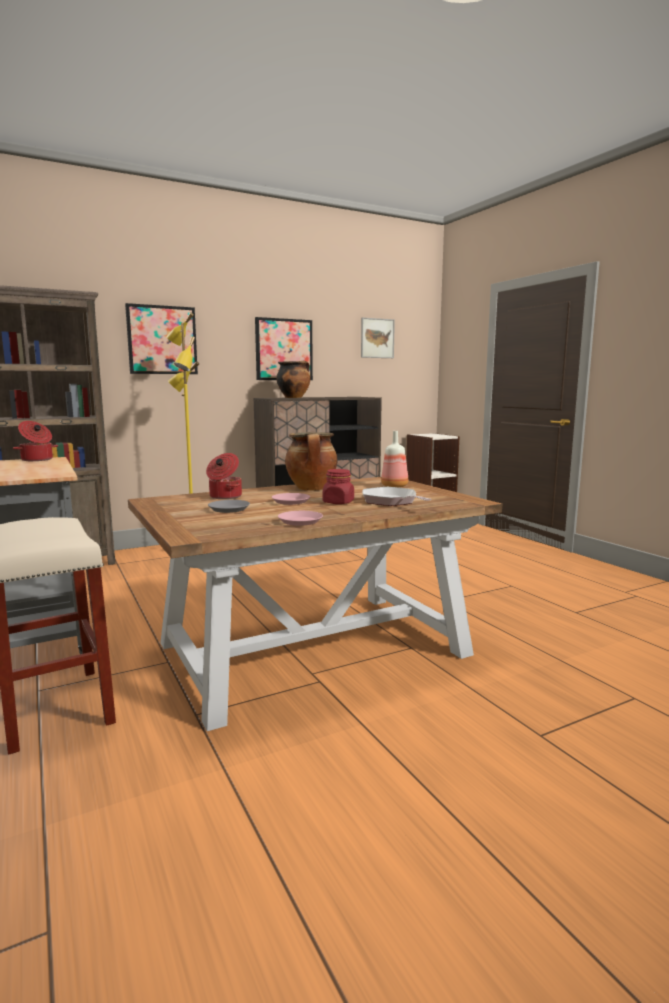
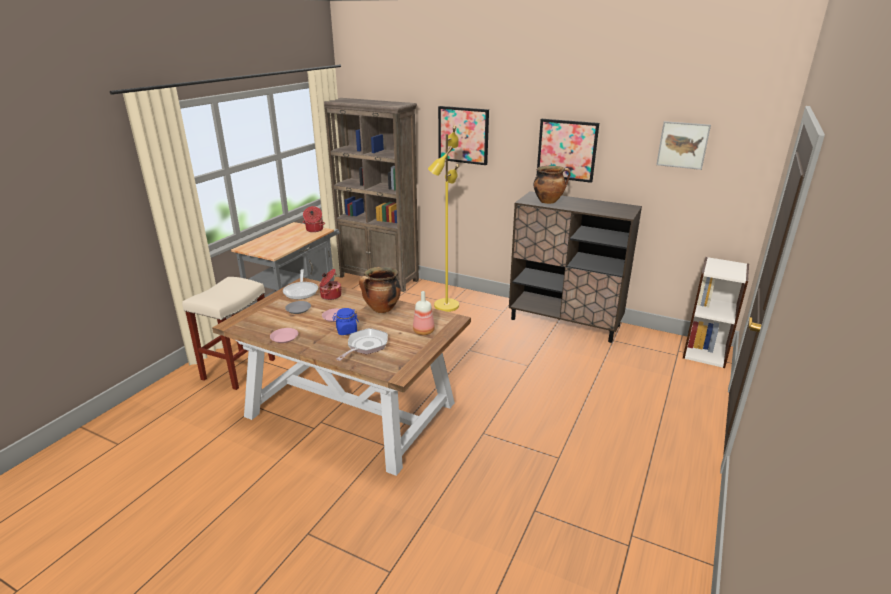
camera: 55 degrees right, 15 degrees up
red jar [323,469,354,504] -> blue jar [333,308,359,335]
none -> frying pan [283,269,318,299]

